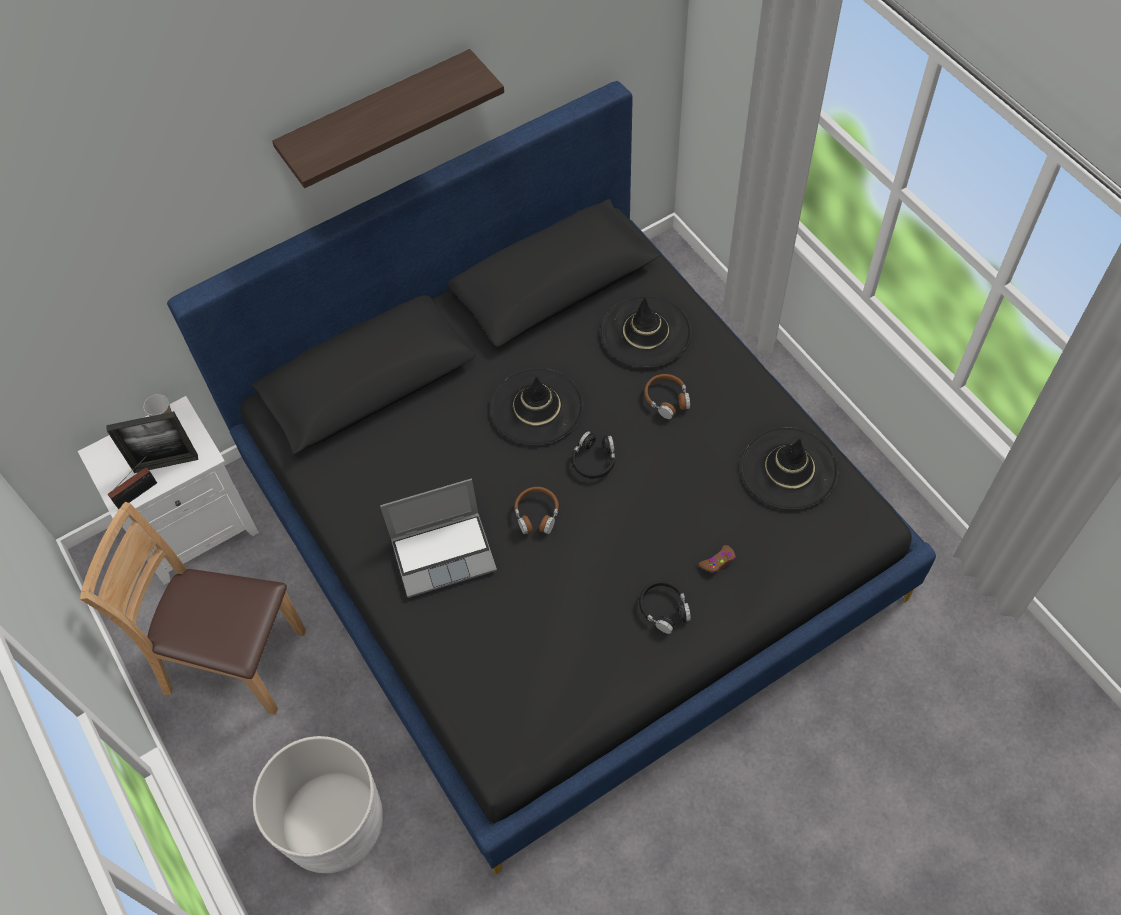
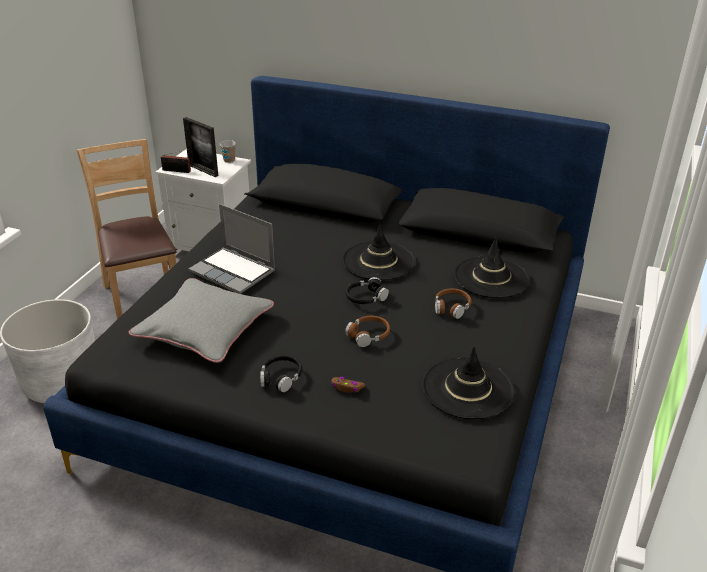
camera: 50 degrees right, 25 degrees down
shelf [272,49,504,188] -> none
brown headphones [514,487,559,534] -> brown headphones moved to [345,316,390,347]
none -> grey pillow [129,278,274,363]

